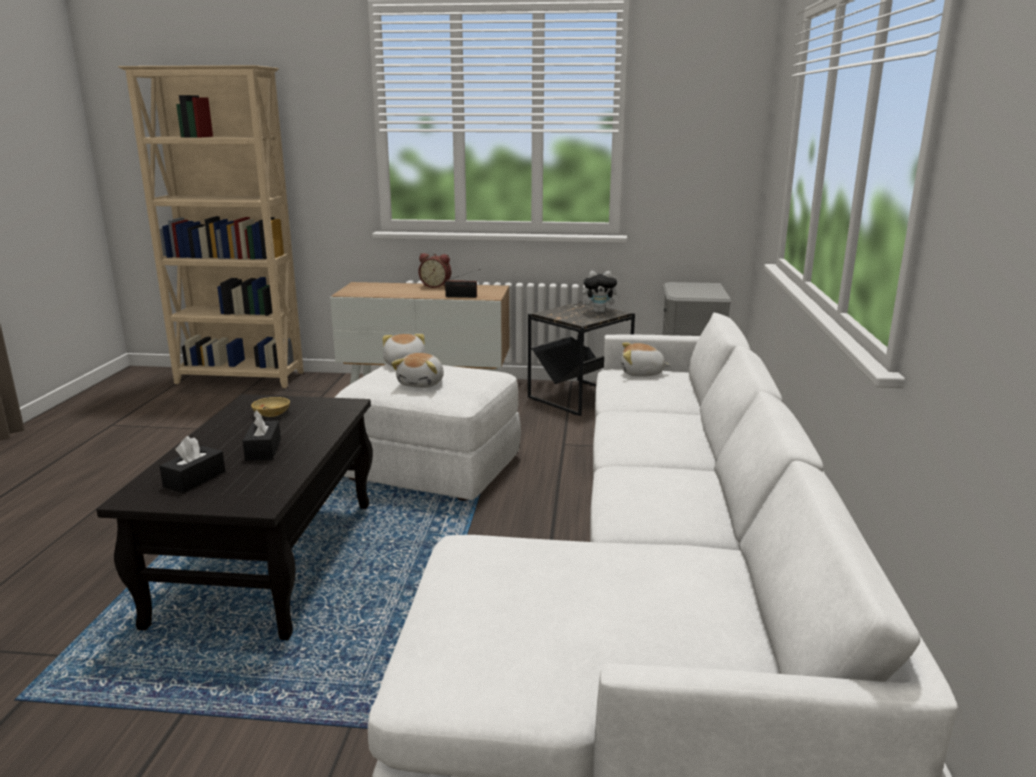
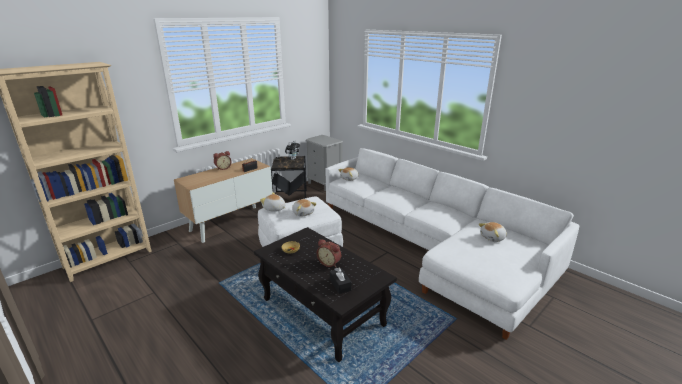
camera: 50 degrees left, 5 degrees up
black tissue box [243,410,281,461] -> alarm clock [317,239,341,267]
none -> plush toy [479,222,507,242]

